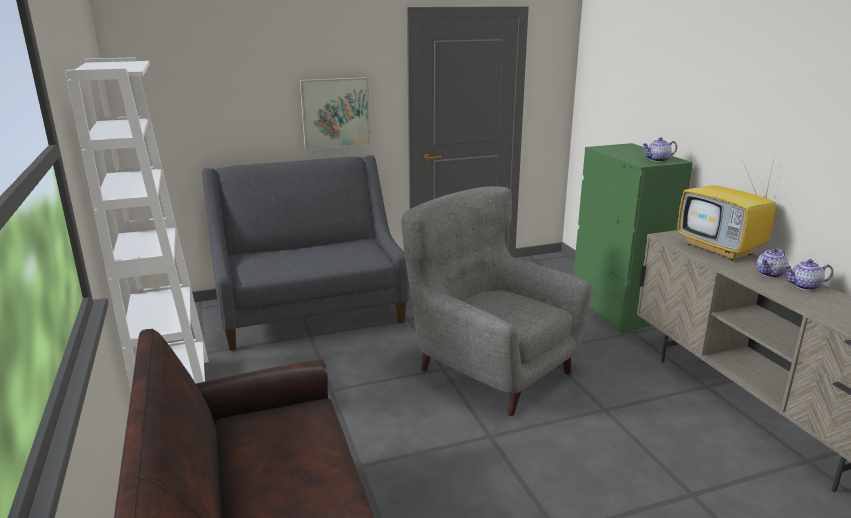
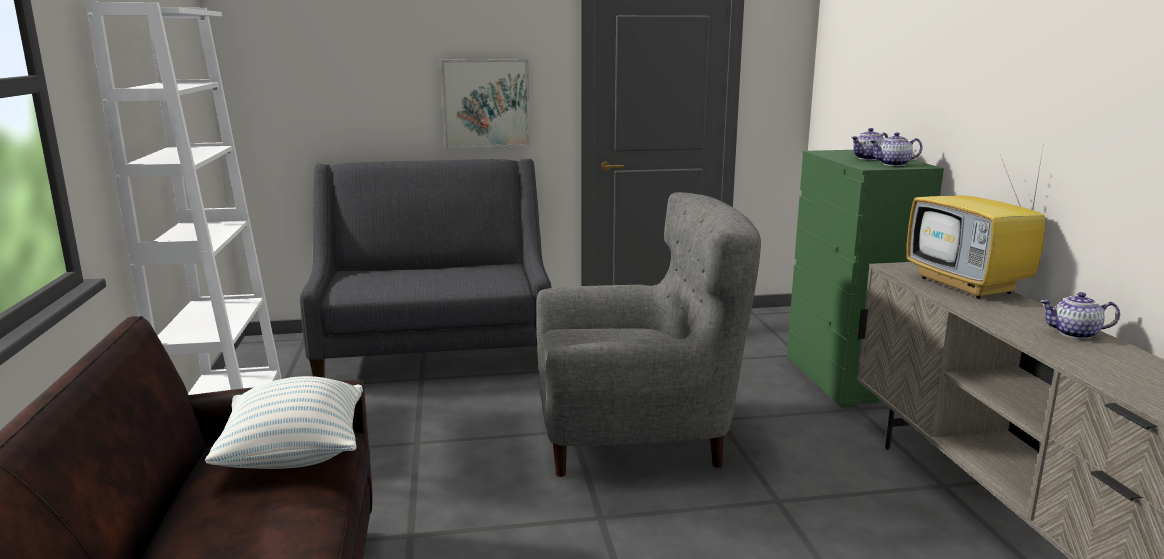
camera: 10 degrees right, 5 degrees down
grey armchair [401,186,592,416] -> grey armchair turned 120 degrees clockwise [536,192,761,477]
teapot [756,248,789,278] -> teapot moved to [851,128,888,160]
none -> pillow [205,376,363,469]

